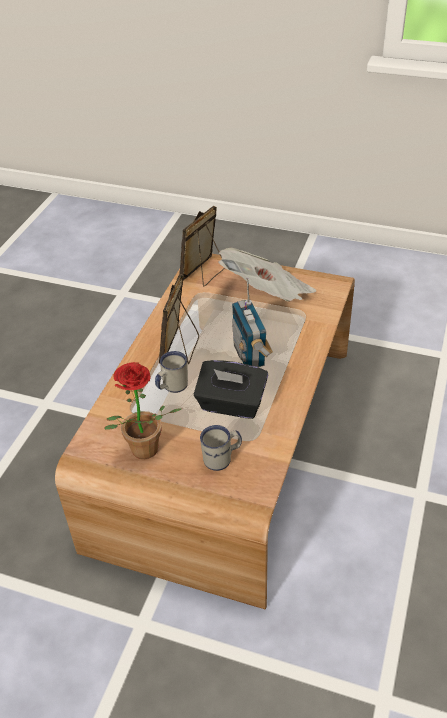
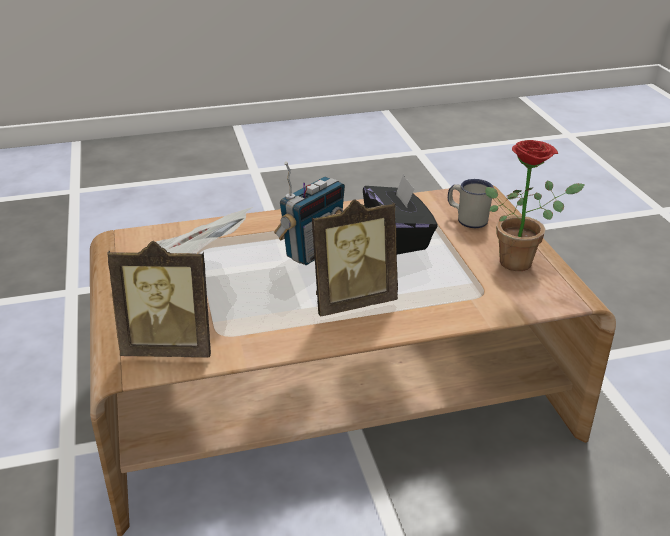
camera: 125 degrees left, 10 degrees down
white mug [155,351,188,393] -> none

